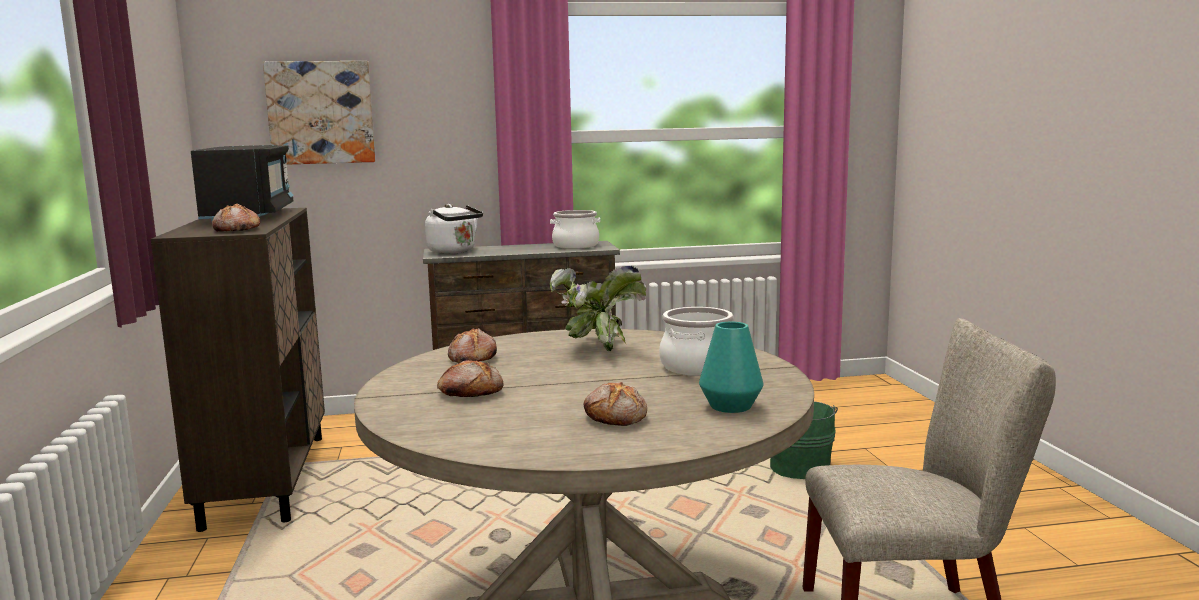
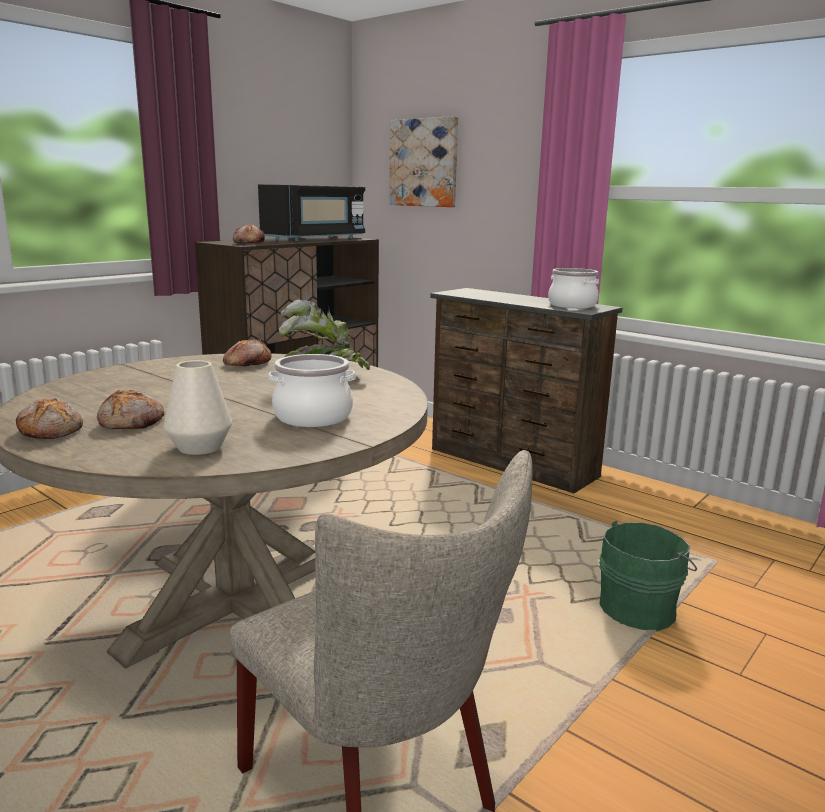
camera: 50 degrees right, 5 degrees up
white kettle [425,204,483,254] -> none
bread [437,360,504,397] -> bread moved to [16,398,83,439]
turquoise vase [699,322,763,413] -> white vase [164,360,232,455]

